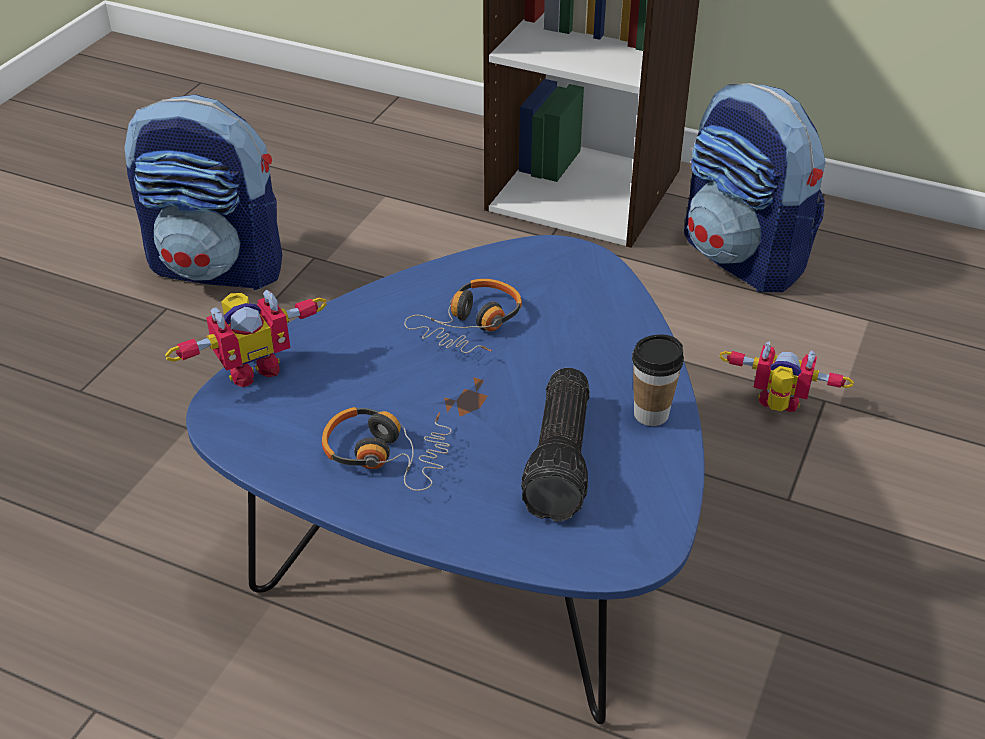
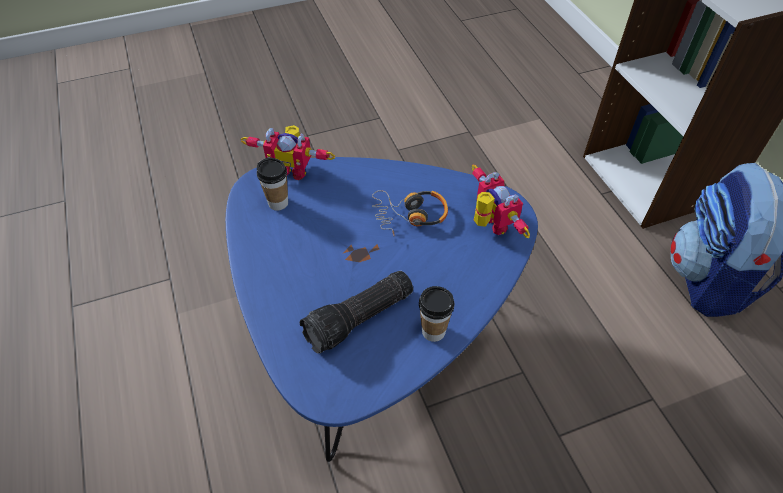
camera: 45 degrees right, 10 degrees up
backpack [124,94,282,290] -> none
headphones [322,407,452,491] -> none
toy robot [719,341,854,412] -> toy robot moved to [472,165,530,238]
none -> cup [257,158,288,210]

